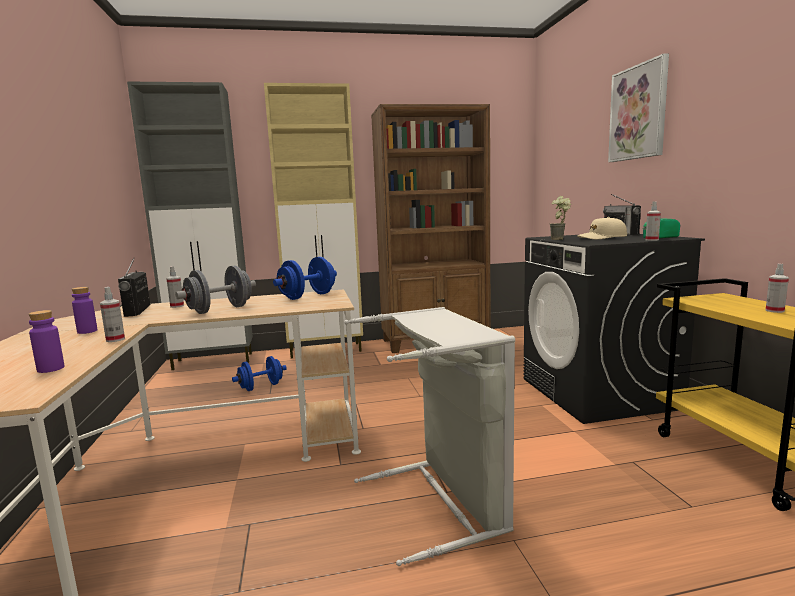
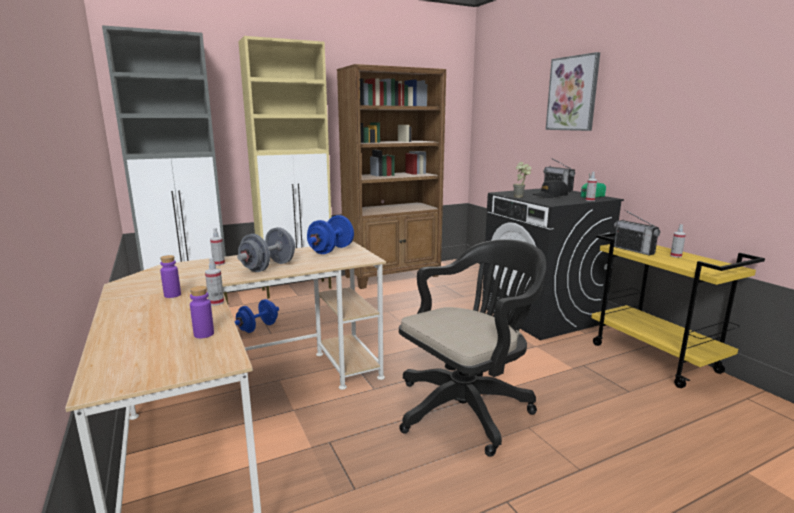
camera: 15 degrees left, 5 degrees up
radio [118,258,150,317] -> radio moved to [614,210,660,256]
grey laundry basket [344,307,515,566] -> black office chair [399,239,546,457]
beige cap [578,217,627,240] -> black cap [533,179,568,198]

